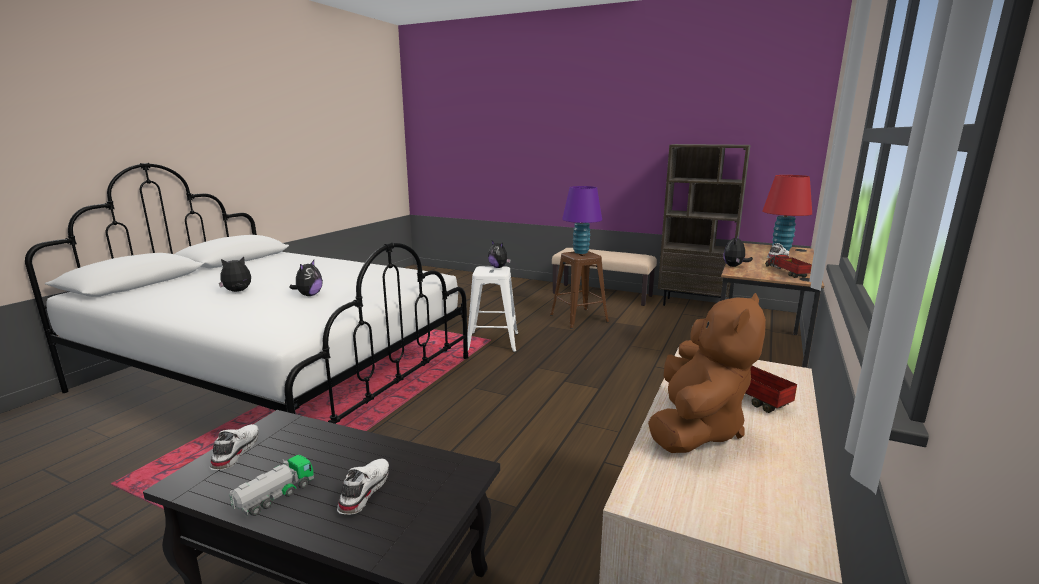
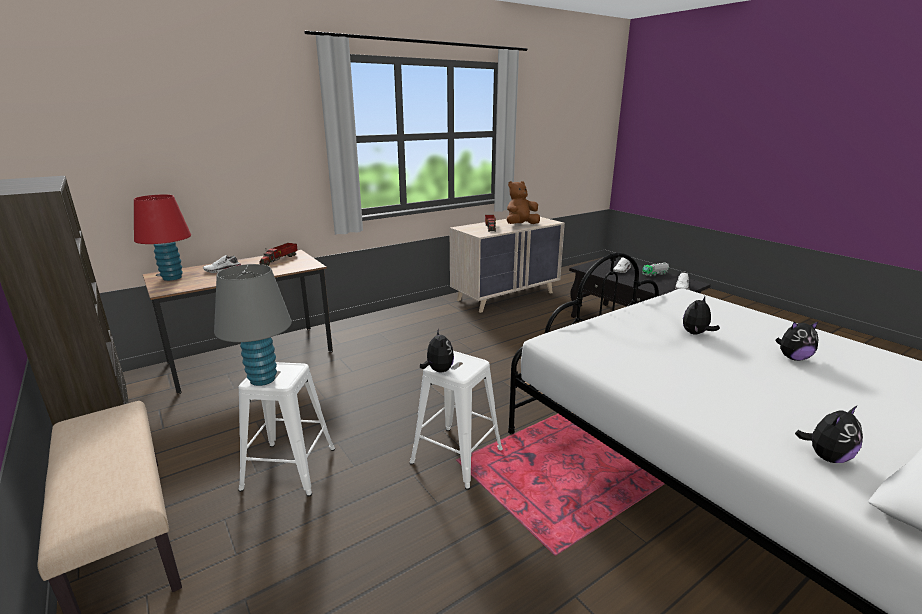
camera: 150 degrees left, 5 degrees up
brown stool [550,251,609,329] -> white stool [238,362,335,496]
purple table lamp [562,186,602,254] -> grey table lamp [214,264,292,386]
plush toy [723,235,753,267] -> plush toy moved to [795,405,863,463]

